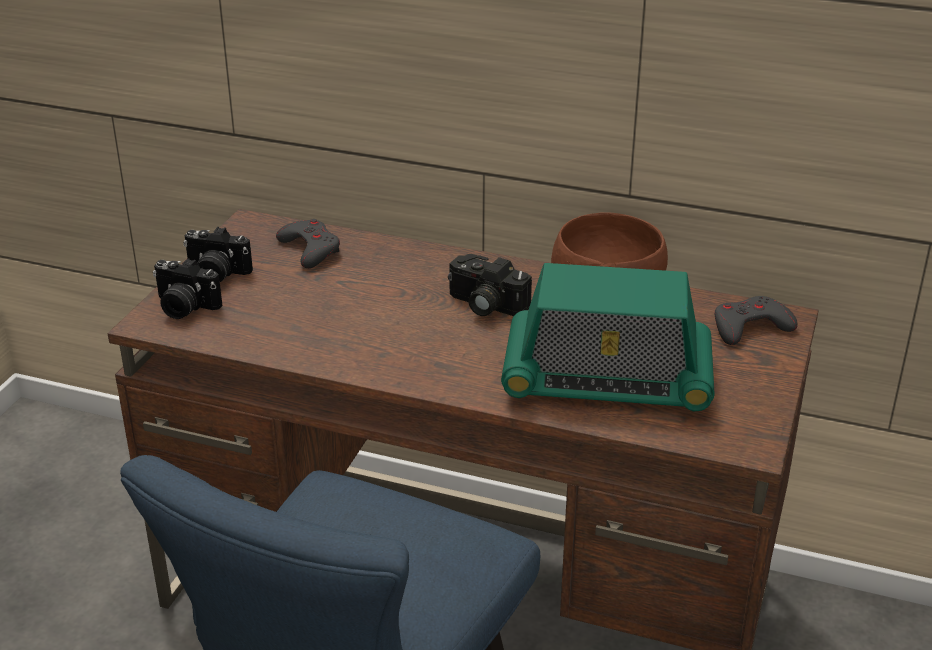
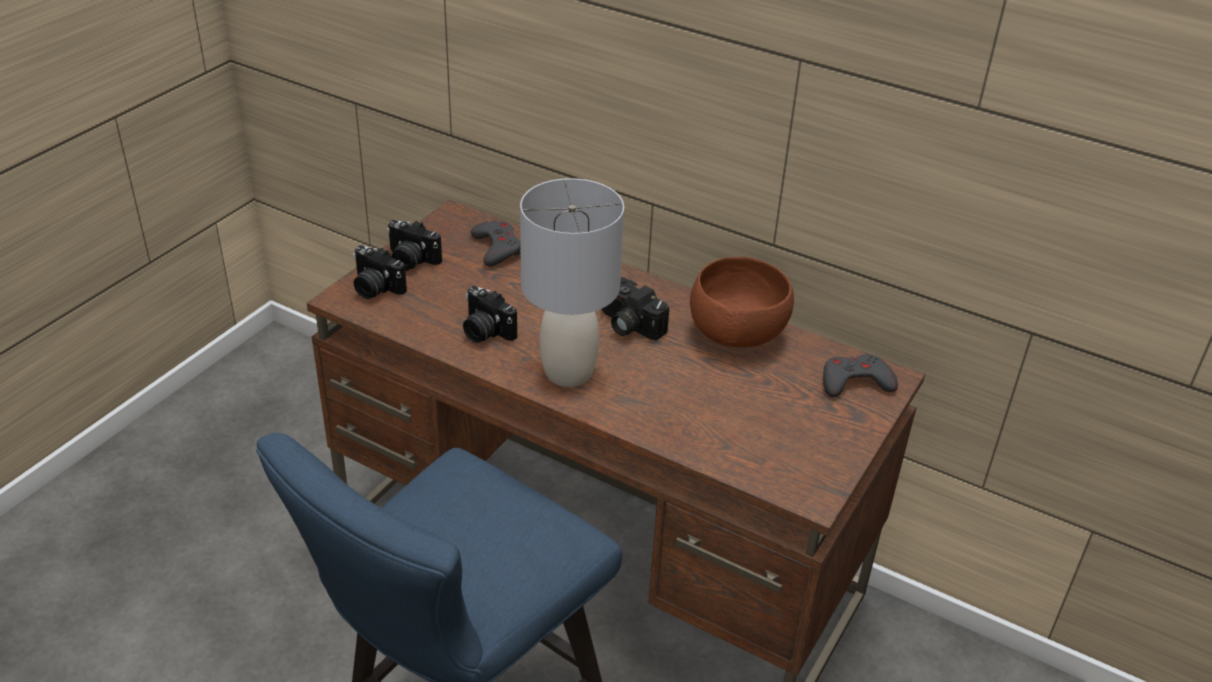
camera: 10 degrees right, 5 degrees up
radio [501,263,715,411] -> none
none -> camera [463,286,517,343]
none -> grey table lamp [520,178,624,387]

